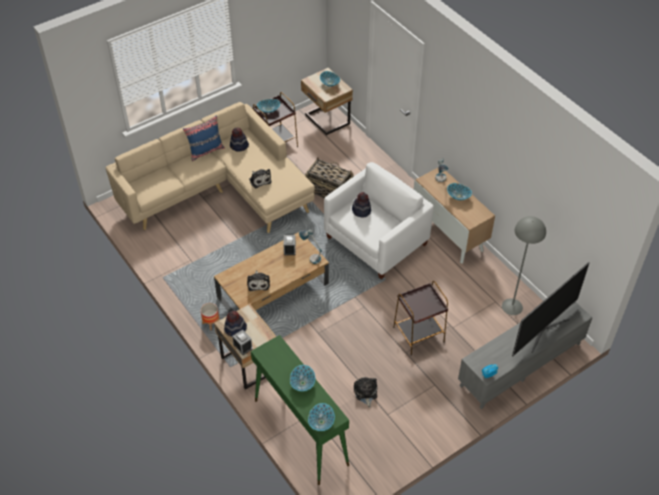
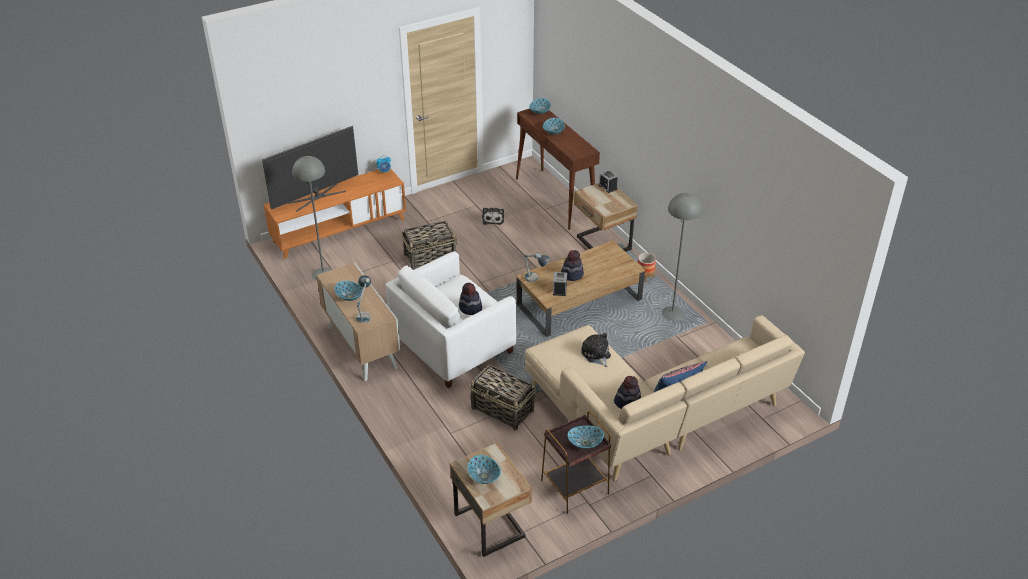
camera: 175 degrees left, 10 degrees down
hat [224,310,247,336] -> hat moved to [561,250,584,281]
plush toy [247,271,270,291] -> none
green console table [251,335,349,485] -> brown console table [516,109,600,230]
brown side table [393,281,448,356] -> basket [402,221,457,270]
grey tv stand [458,302,593,409] -> orange tv stand [263,168,406,259]
none -> grey floor lamp [662,193,703,320]

